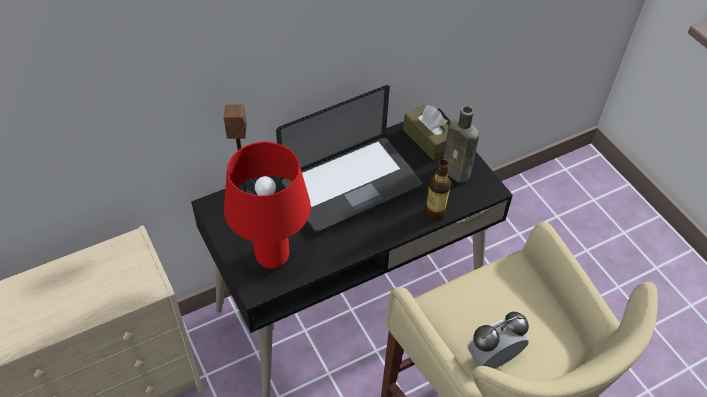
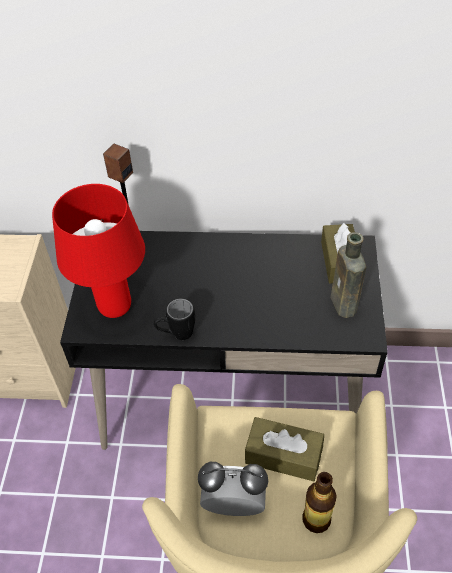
camera: 35 degrees right, 0 degrees up
laptop [276,85,422,234] -> none
bottle [425,159,451,220] -> bottle moved to [302,472,337,533]
none -> black mug [154,298,195,340]
none -> brown tissue box [245,417,324,481]

